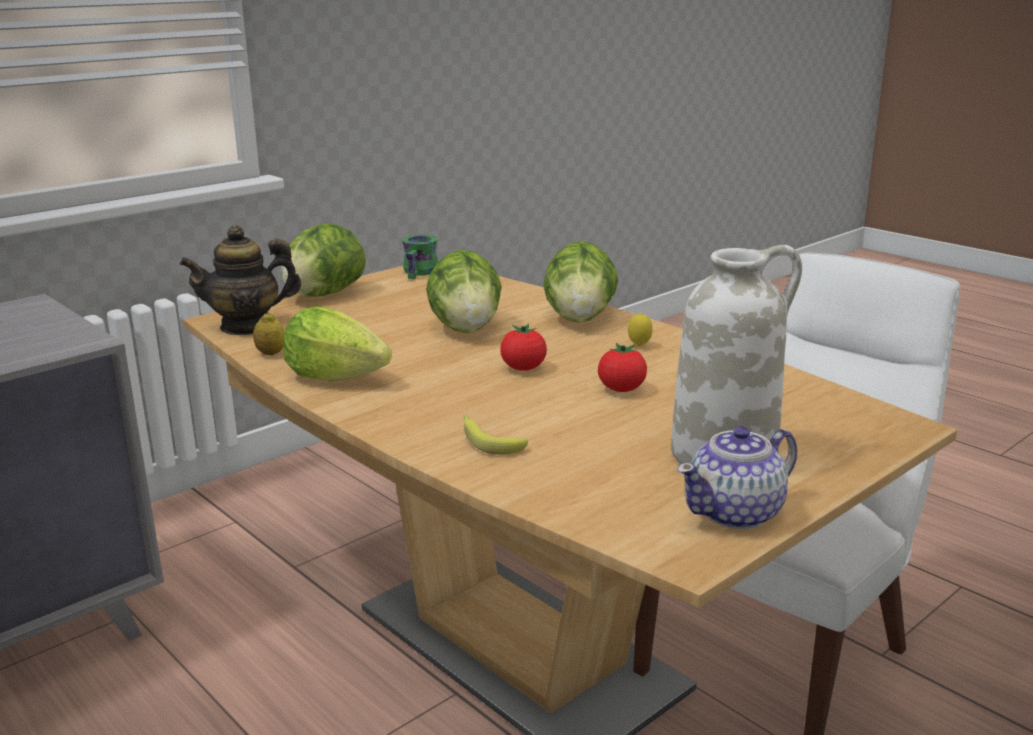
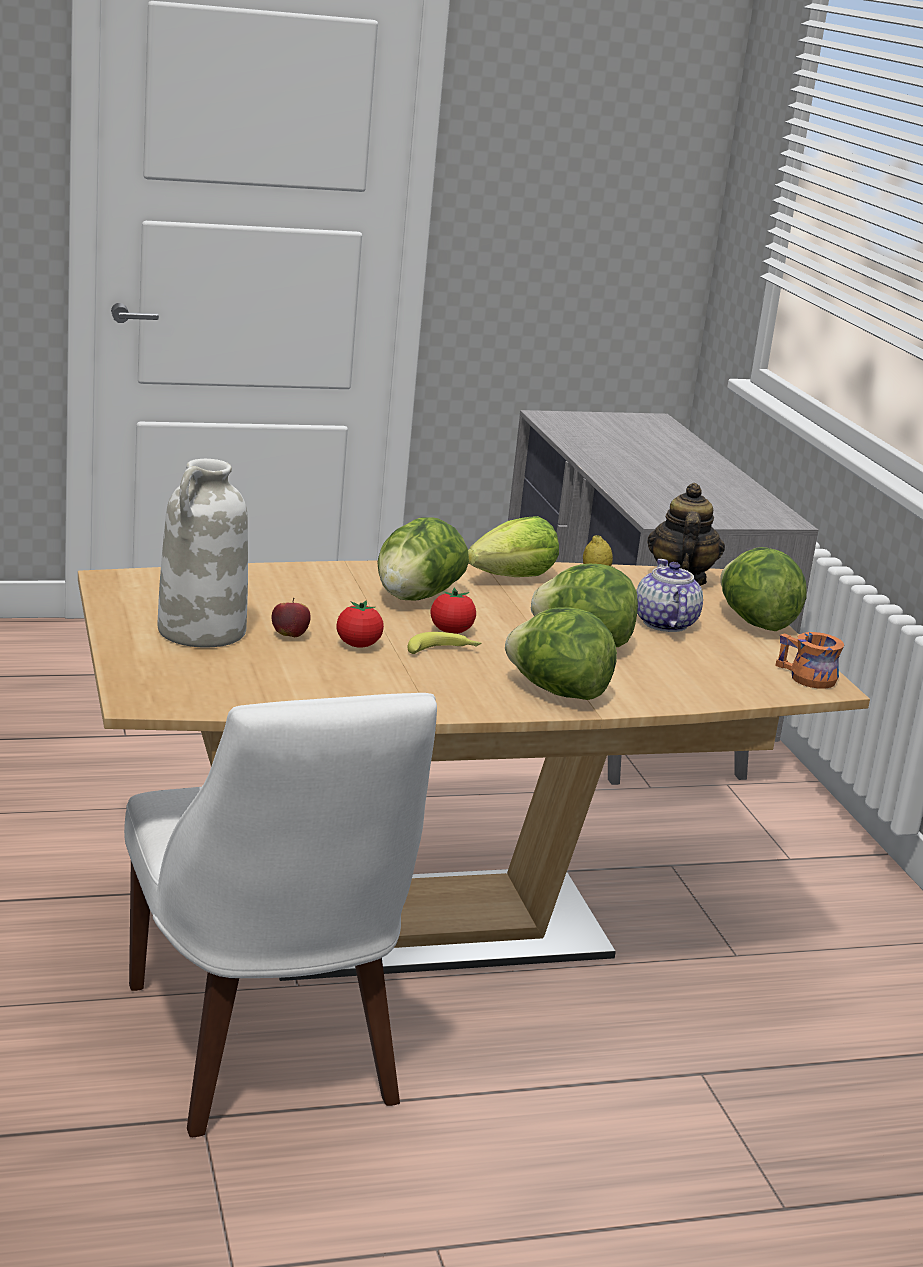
camera: 115 degrees right, 0 degrees up
green mug [402,235,439,279] -> orange mug [775,632,844,689]
banana [464,415,528,455] -> banana moved to [407,632,481,654]
lemon [628,313,653,346] -> none
teapot [677,426,797,529] -> teapot moved to [636,559,703,632]
none -> apple [271,598,311,637]
none -> lettuce [378,517,469,600]

